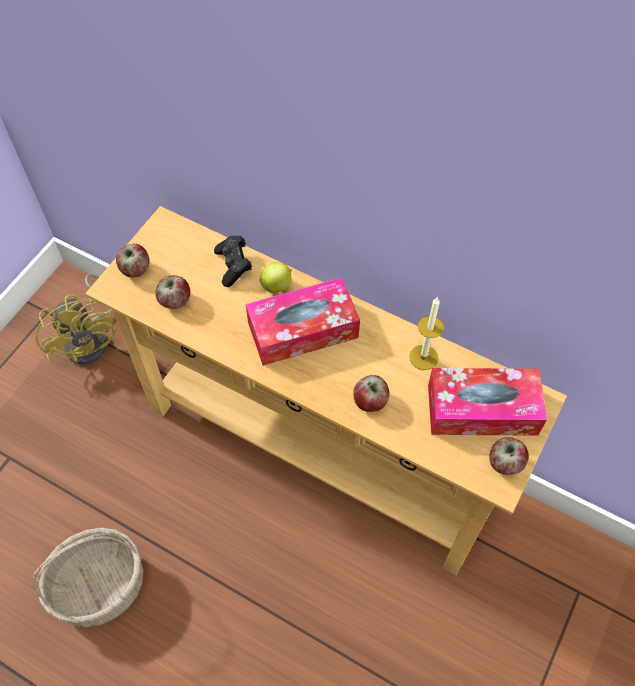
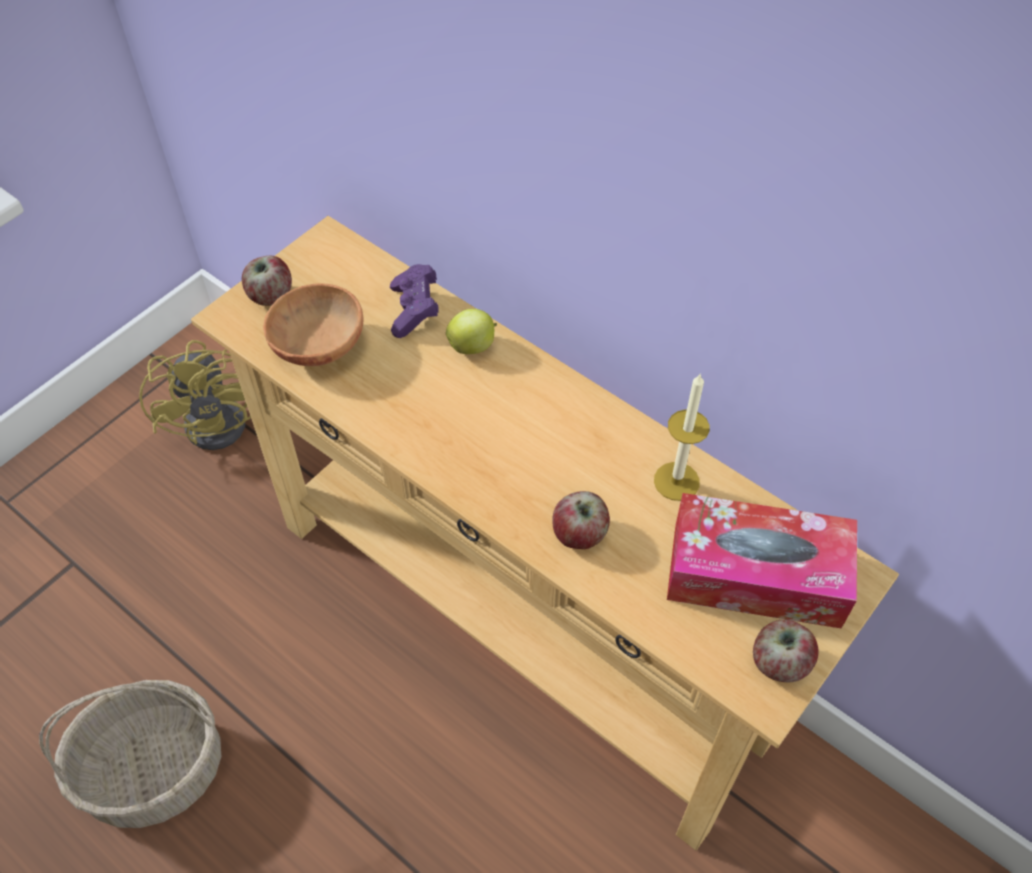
camera: 10 degrees right, 5 degrees down
apple [155,275,190,309] -> brown bowl [263,283,364,366]
black game controller [214,235,252,287] -> purple game controller [390,264,438,338]
tissue box [246,278,360,366] -> none

